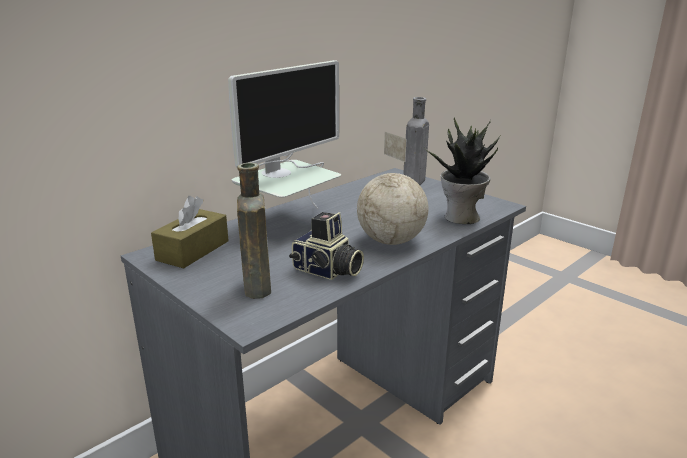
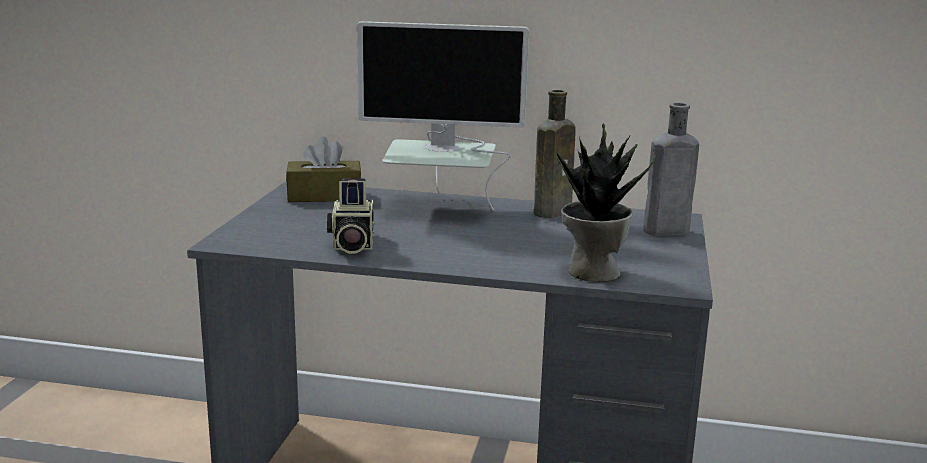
camera: 55 degrees right, 5 degrees down
brown bottle [237,163,271,299] -> brown bottle moved to [534,90,576,218]
globe [357,132,428,245] -> none

